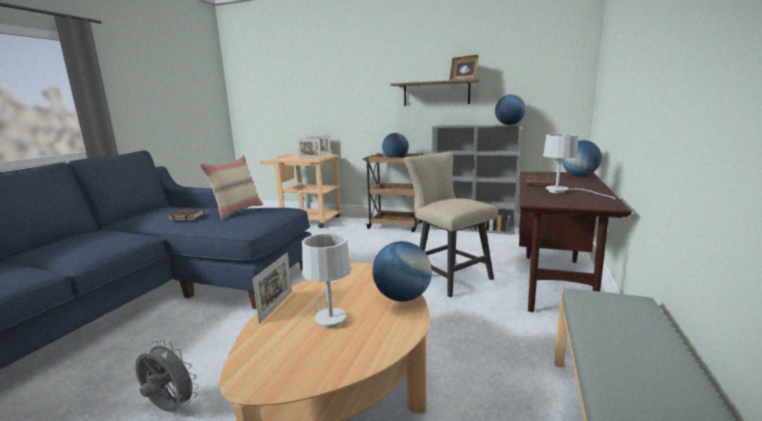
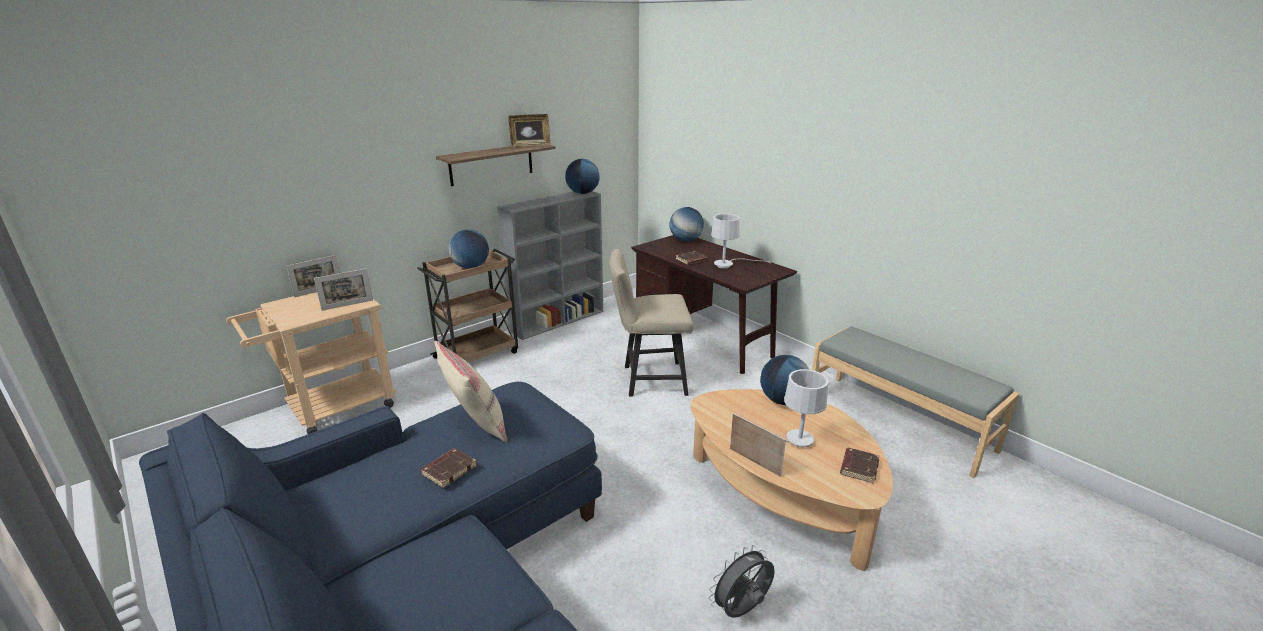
camera: 60 degrees left, 10 degrees up
none -> brown book [840,448,879,484]

